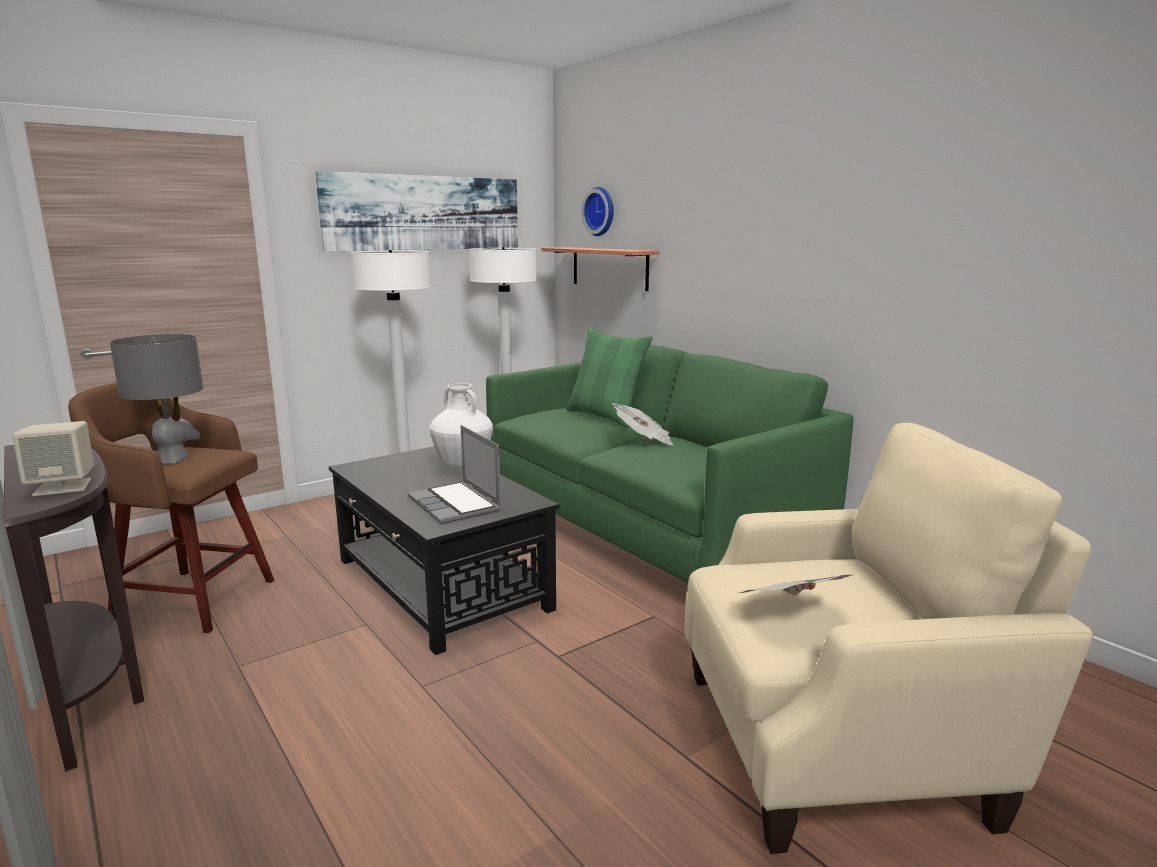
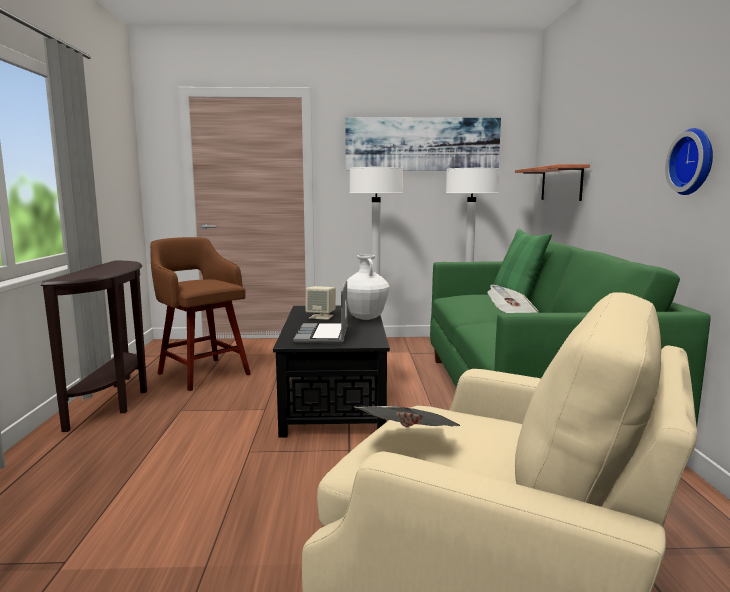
camera: 35 degrees right, 5 degrees down
beige speaker [12,421,94,496] -> beige speaker moved to [306,286,336,320]
grey table lamp [110,334,203,464] -> none
wall clock [581,187,614,236] -> wall clock moved to [665,128,713,195]

